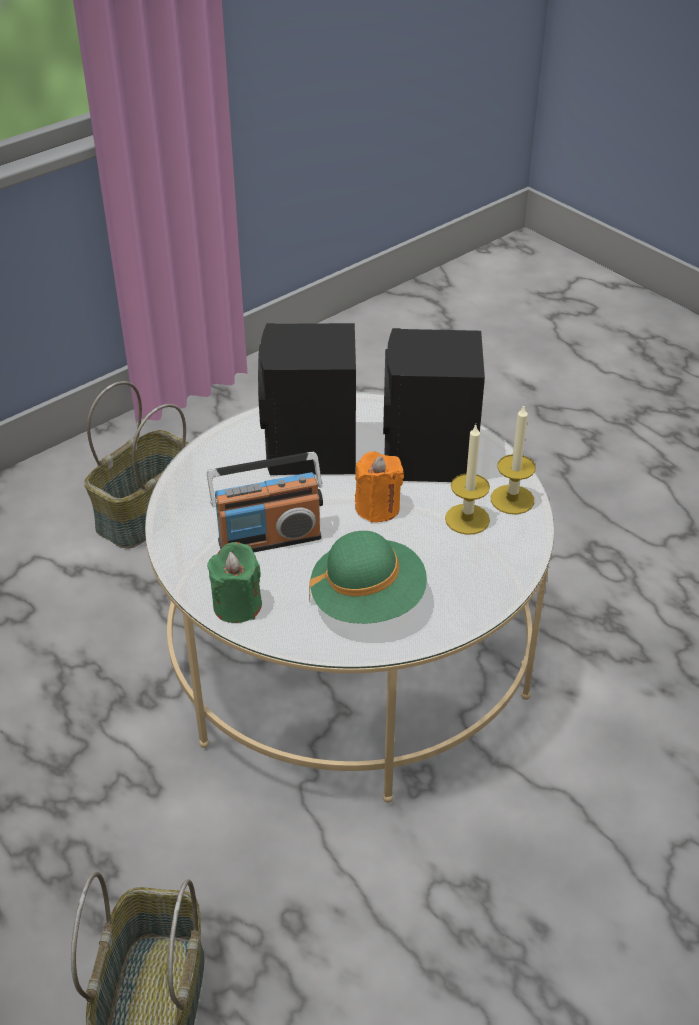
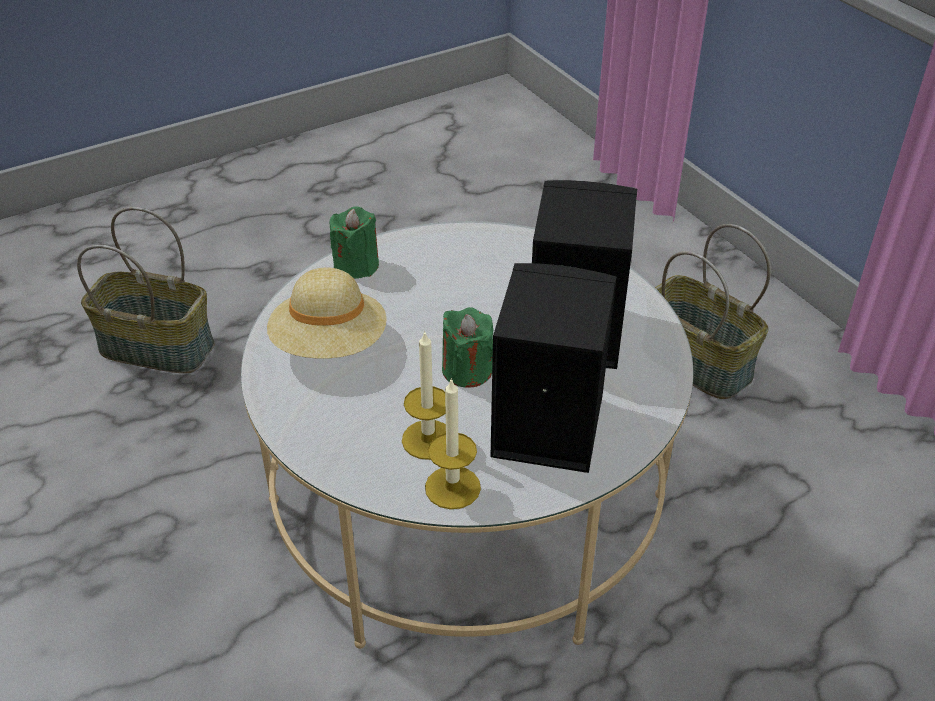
camera: 100 degrees right, 0 degrees up
radio [207,452,323,552] -> none
green hat [309,531,427,624] -> beige hat [267,268,387,358]
orange candle [355,452,404,523] -> green candle [442,307,494,388]

